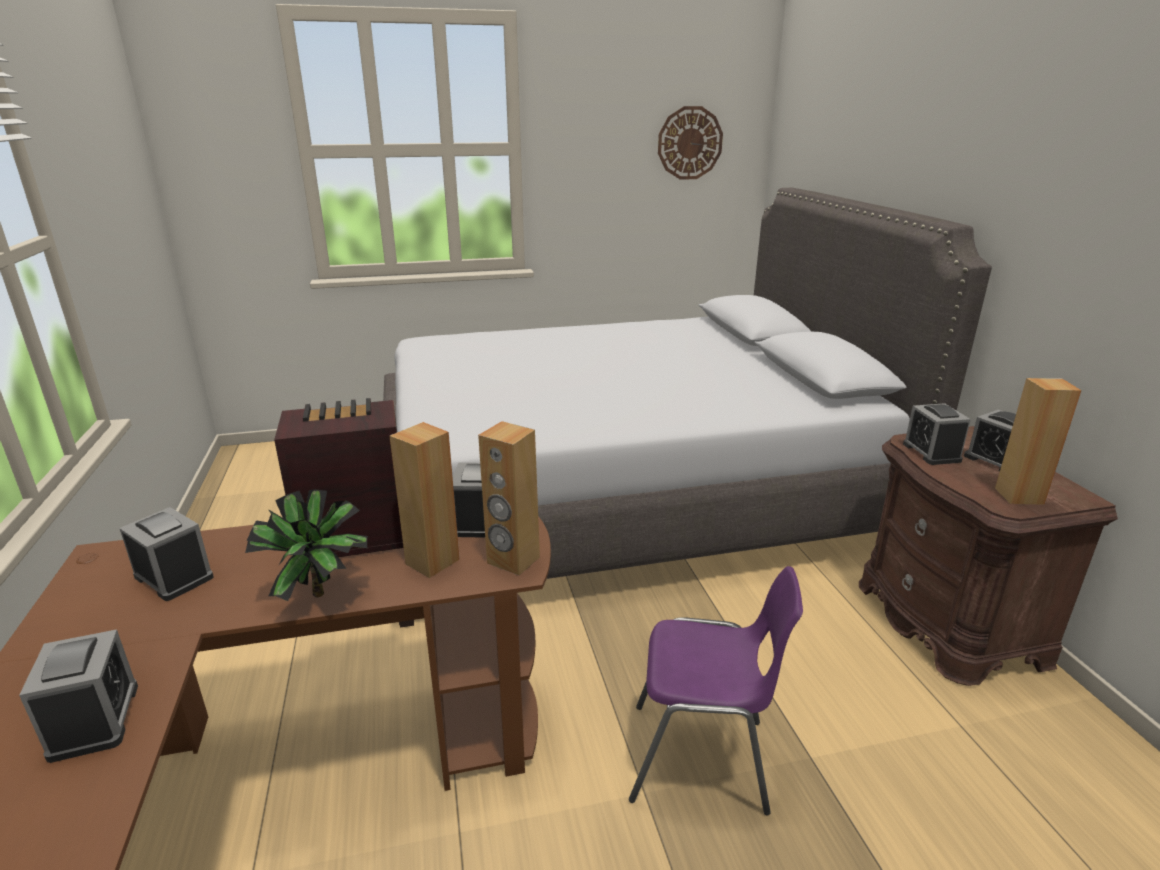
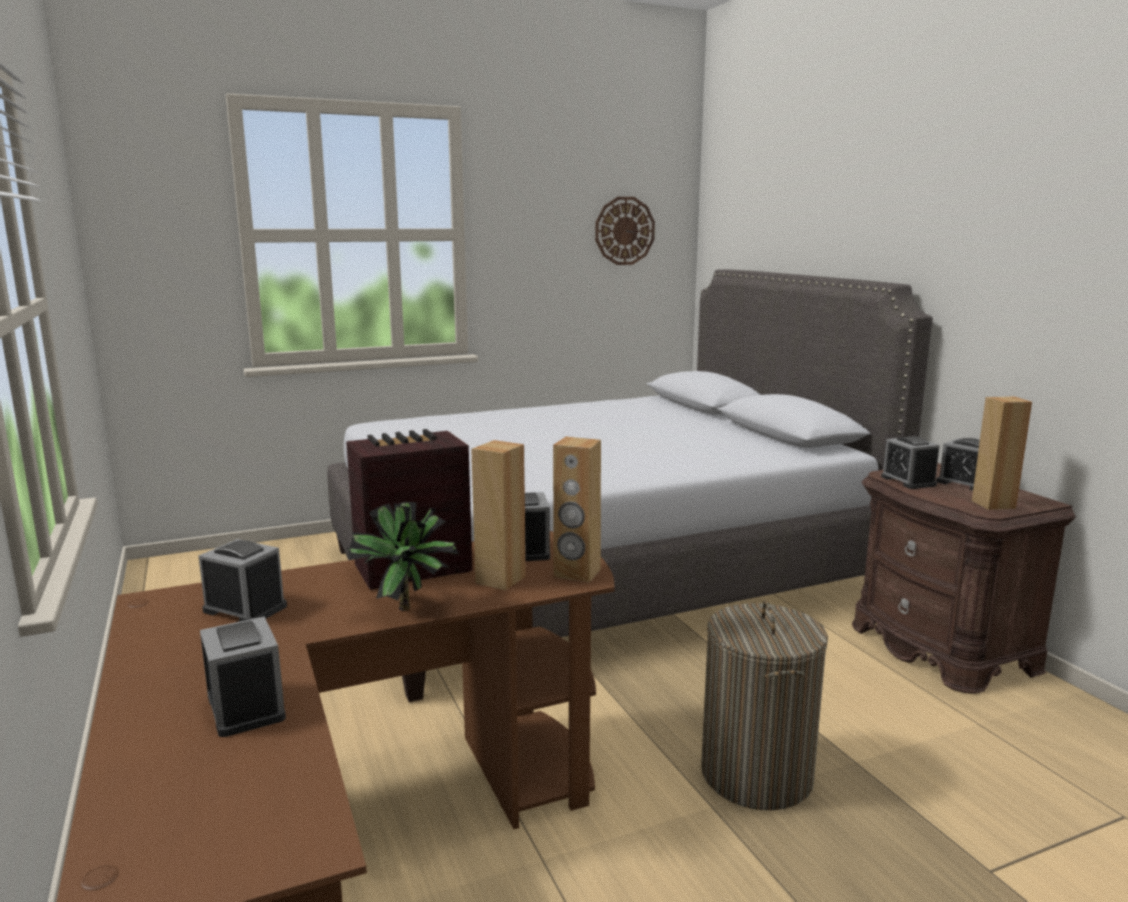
camera: 10 degrees left, 10 degrees down
purple chair [629,566,803,816] -> laundry basket [701,601,828,811]

